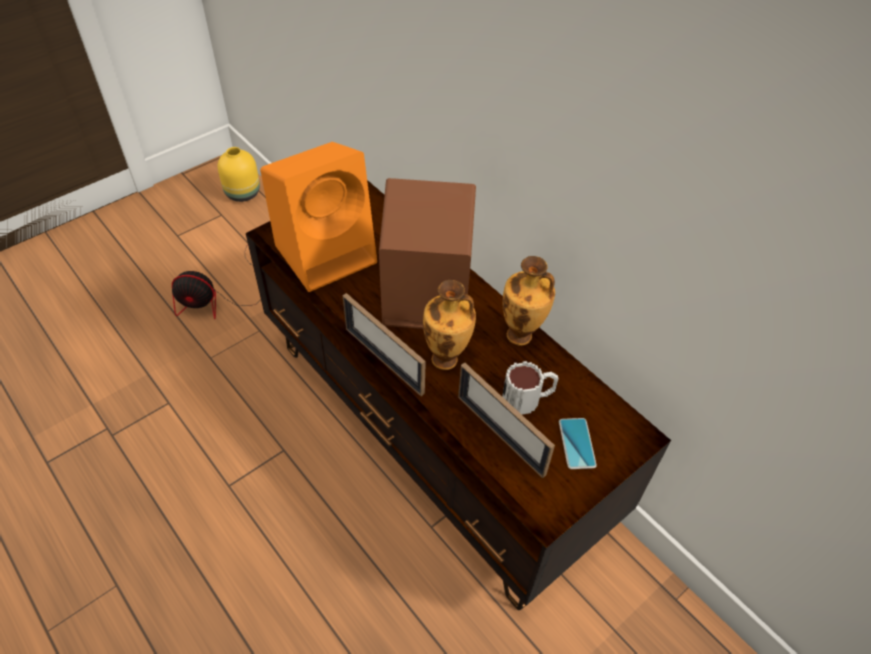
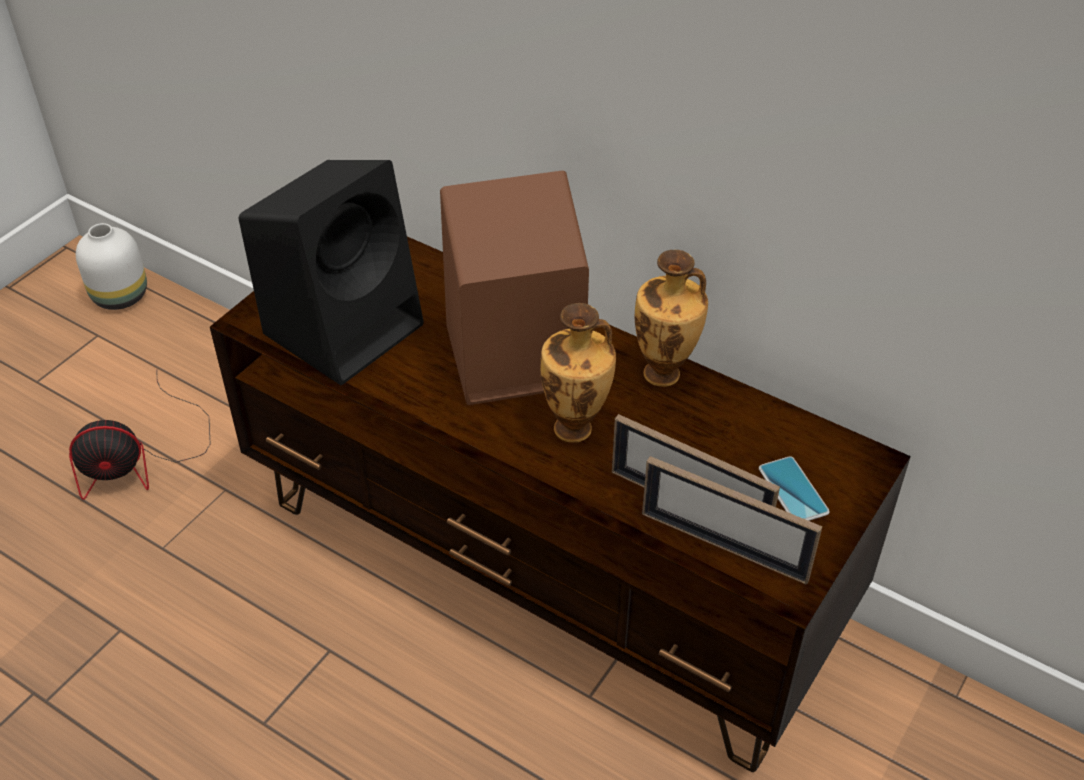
camera: 15 degrees left, 5 degrees down
yellow vase [218,147,260,202] -> white vase [76,223,147,310]
orange speaker [260,142,377,292] -> black speaker [239,160,424,385]
picture frame [343,293,426,396] -> picture frame moved to [642,456,823,585]
mug [502,361,559,414] -> none

